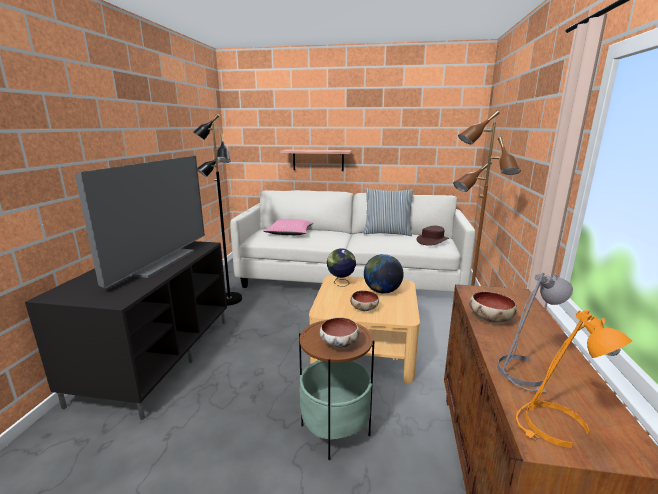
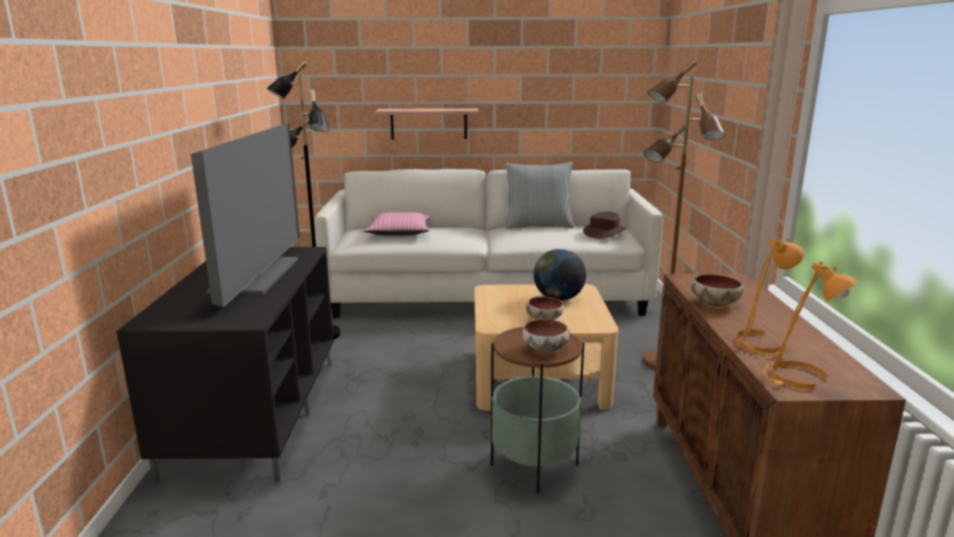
camera: 10 degrees left, 0 degrees up
globe [327,248,356,287] -> none
grey table lamp [497,272,573,392] -> orange table lamp [735,237,804,356]

